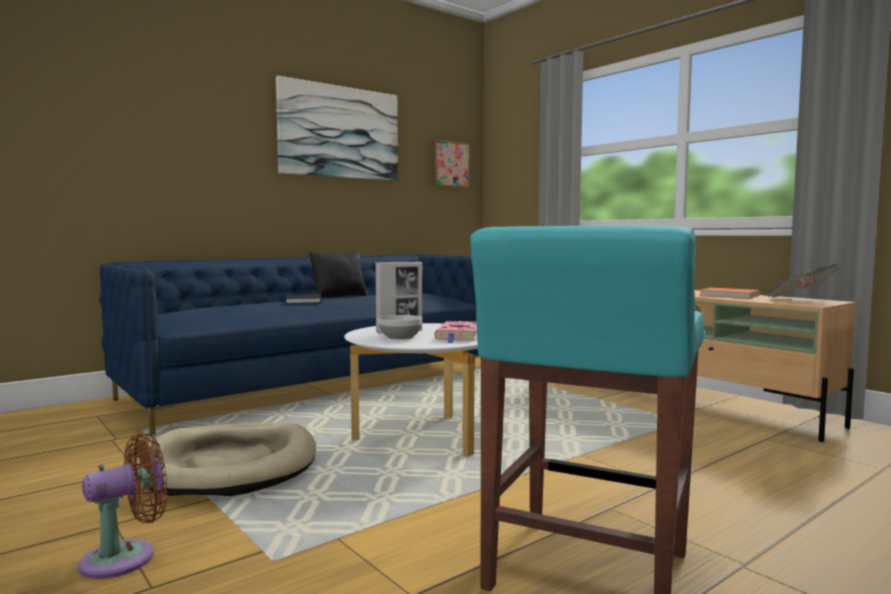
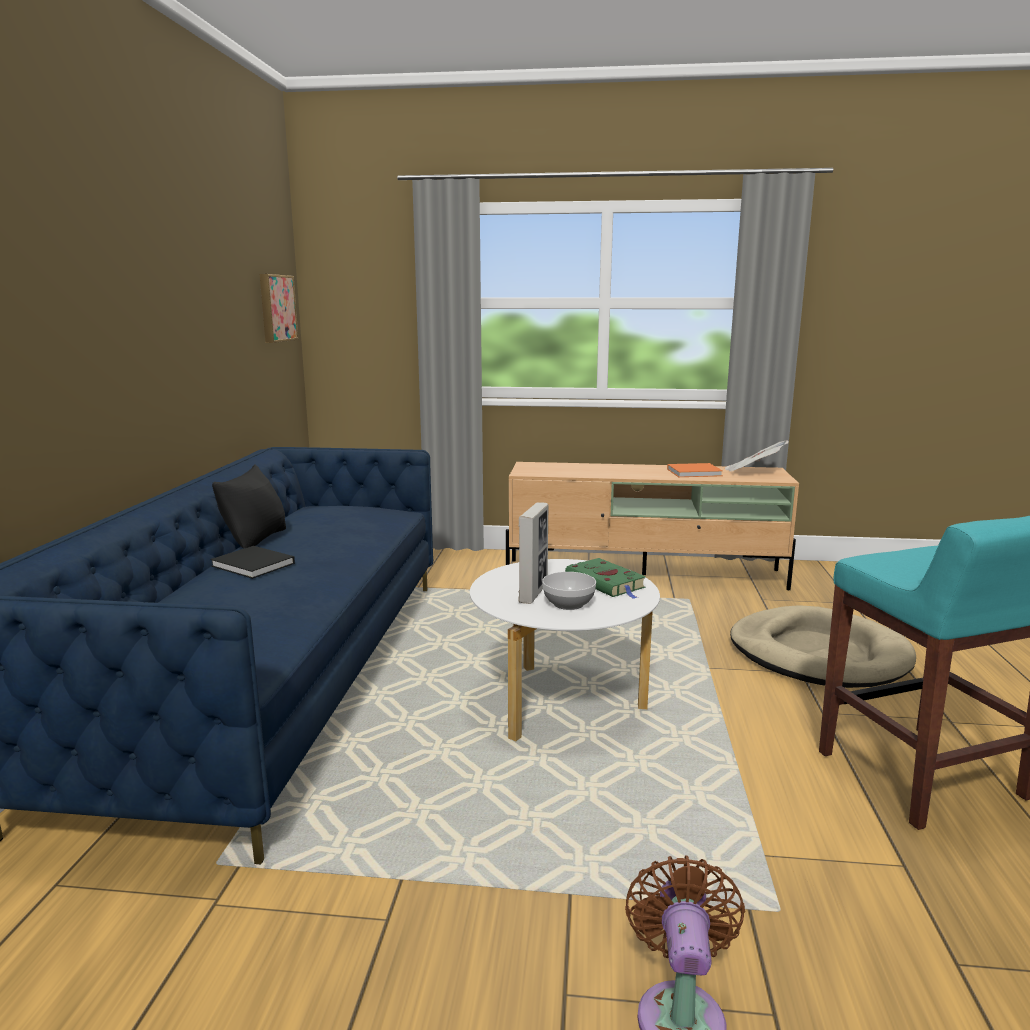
camera: 45 degrees left, 10 degrees up
beige dog bed [134,423,316,496] -> beige dog bed moved to [730,605,916,688]
picture [276,76,398,181] -> none
pink book [434,321,477,343] -> green book [565,558,646,599]

